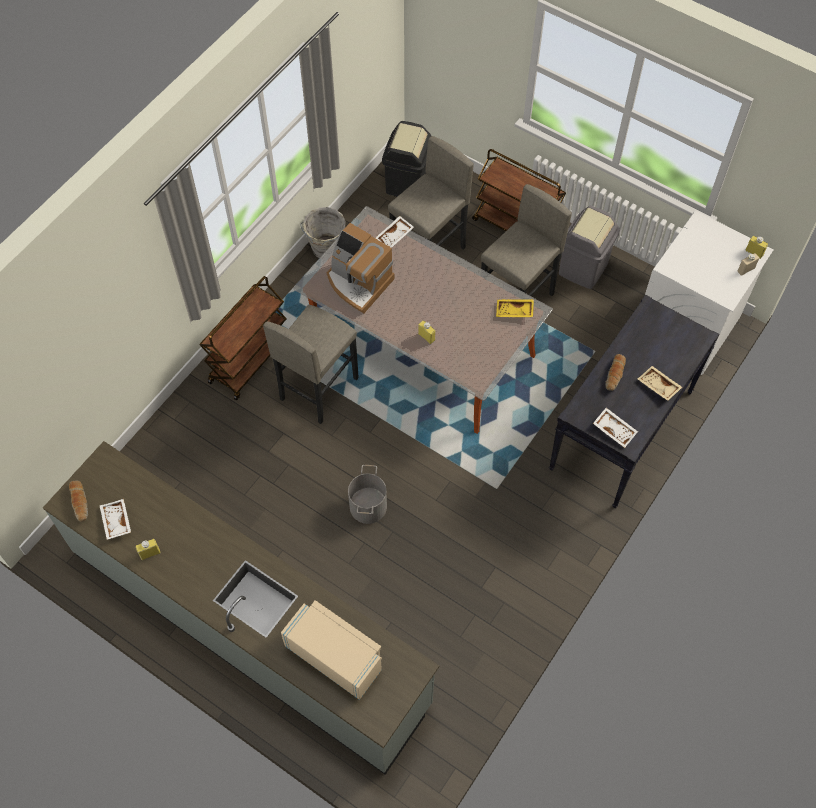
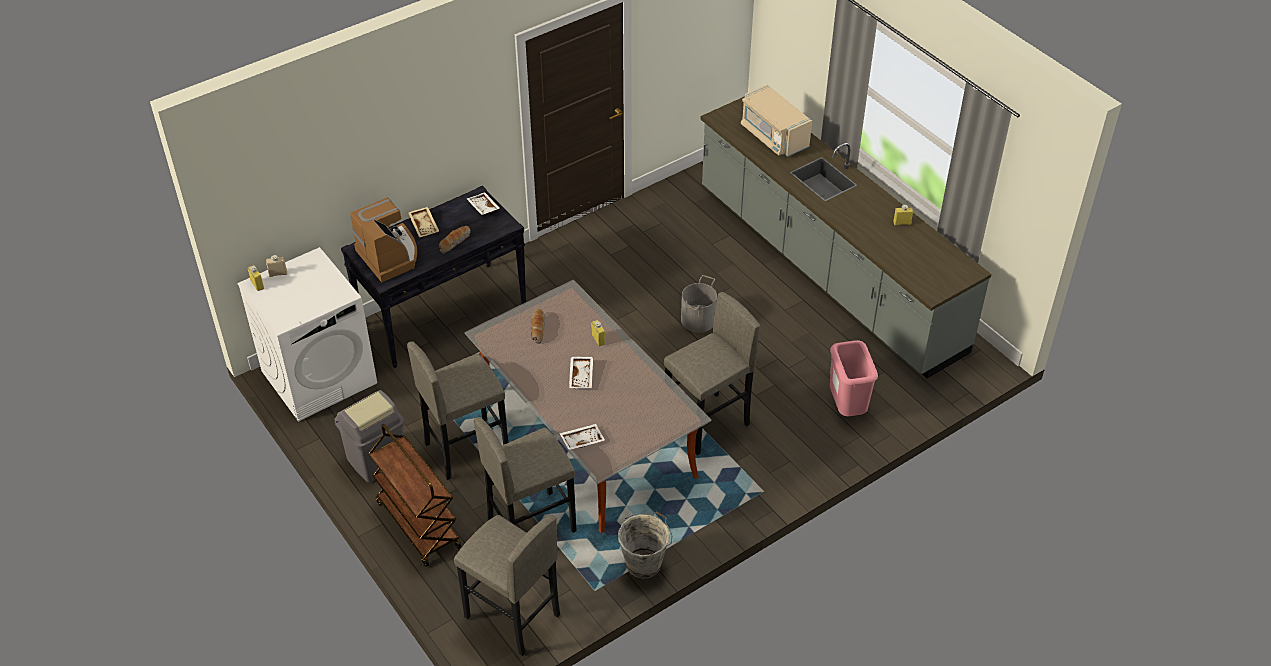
camera: 160 degrees left, 15 degrees down
bread [69,480,88,522] -> bread moved to [531,309,545,344]
white tray [100,499,131,540] -> white tray moved to [569,357,593,389]
brown cart [200,276,287,400] -> none
coffee machine [327,223,395,314] -> coffee machine moved to [350,198,417,282]
black trash can [382,121,431,197] -> grey stool [454,515,560,656]
yellow tray [496,299,534,317] -> none
none -> pink trash can [830,340,878,416]

